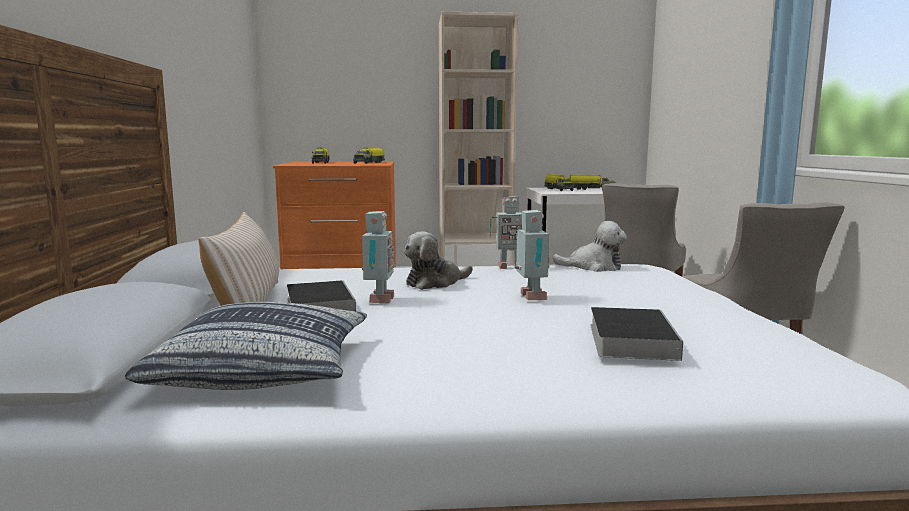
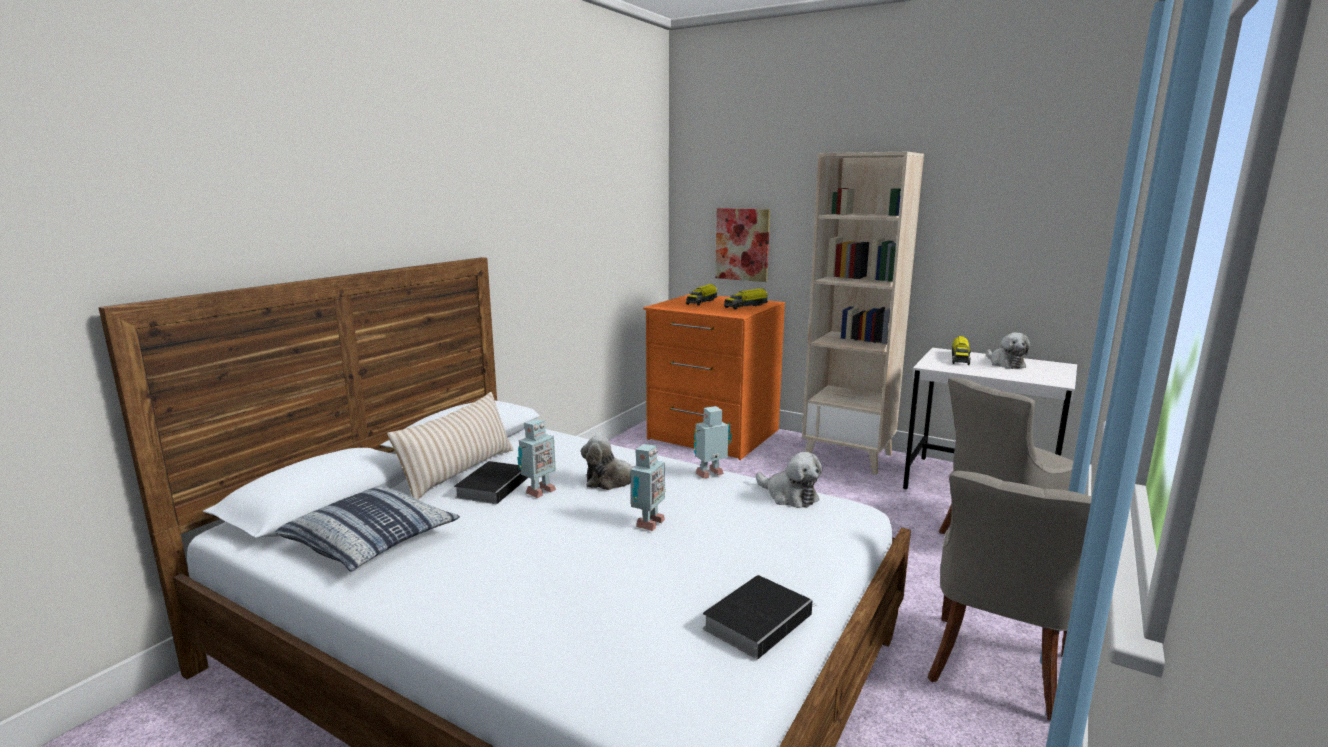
camera: 35 degrees right, 5 degrees up
toy robot [489,197,522,269] -> toy robot turned 120 degrees clockwise [694,406,731,479]
toy truck [569,175,615,190] -> plush toy [986,332,1030,369]
book [590,307,683,361] -> book moved to [703,575,816,660]
none -> picture [715,208,770,282]

